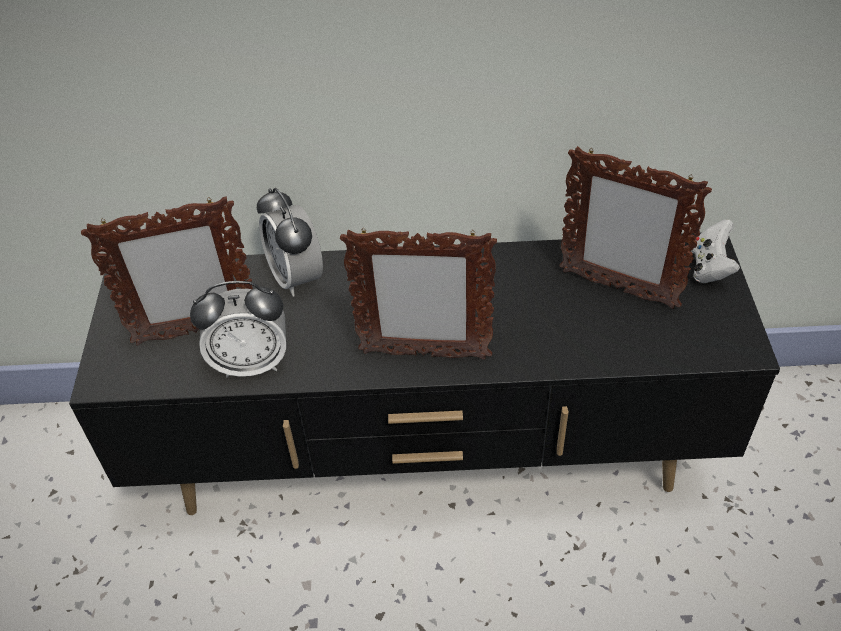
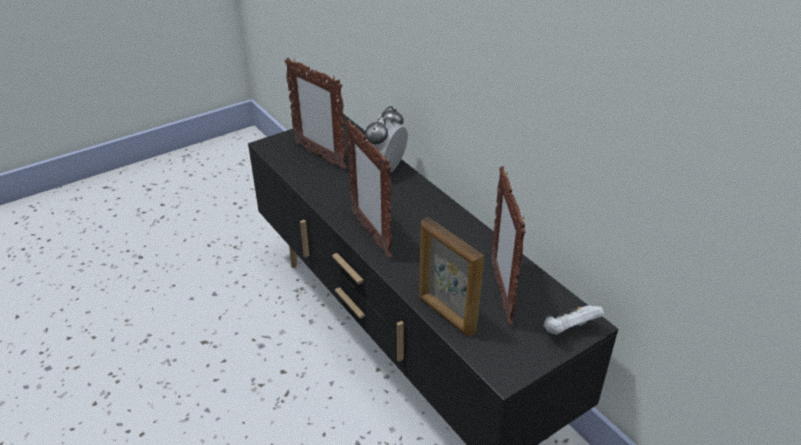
camera: 55 degrees right, 10 degrees down
alarm clock [190,281,286,378] -> none
none -> picture frame [419,217,484,337]

